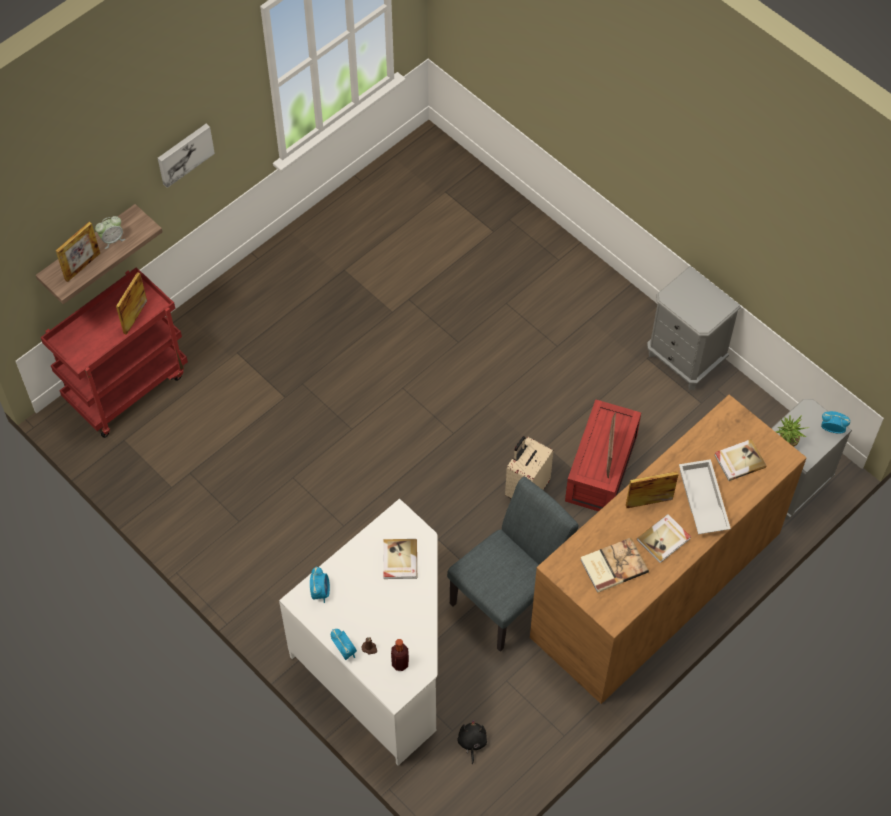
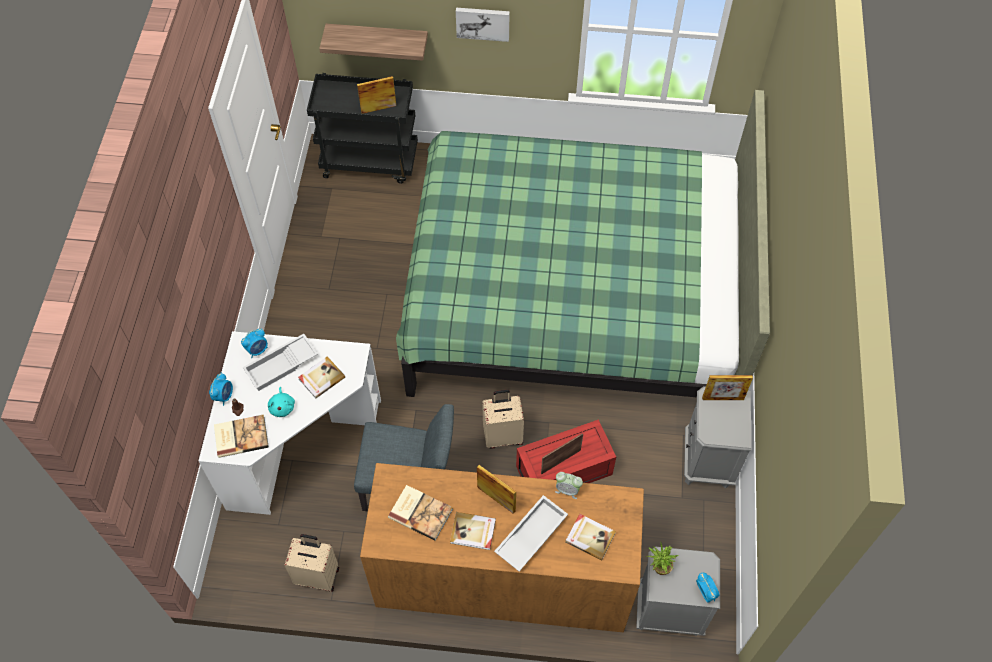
camera: 50 degrees right, 0 degrees up
red cart [41,267,188,438] -> black cart [307,73,418,184]
picture frame [56,222,100,282] -> picture frame moved to [702,375,753,400]
alarm clock [95,216,125,249] -> alarm clock moved to [555,472,583,499]
bottle [391,639,409,671] -> book [214,415,269,458]
black plush toy [457,720,487,764] -> none
none -> white tray [243,334,318,391]
none -> turquoise plush toy [268,387,295,417]
none -> beige suitcase [284,534,339,592]
none -> green bed [396,90,770,397]

